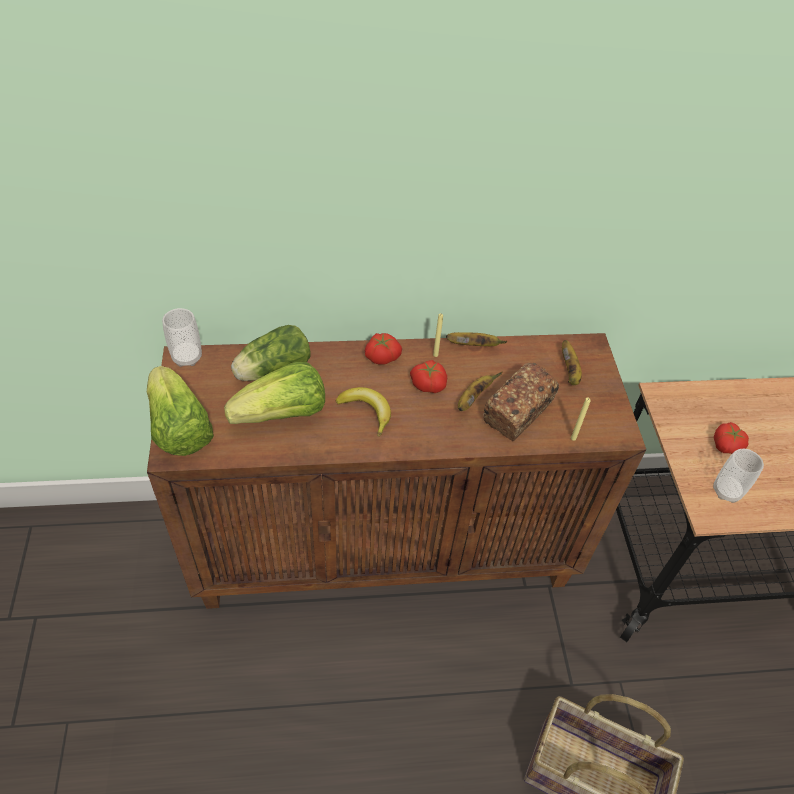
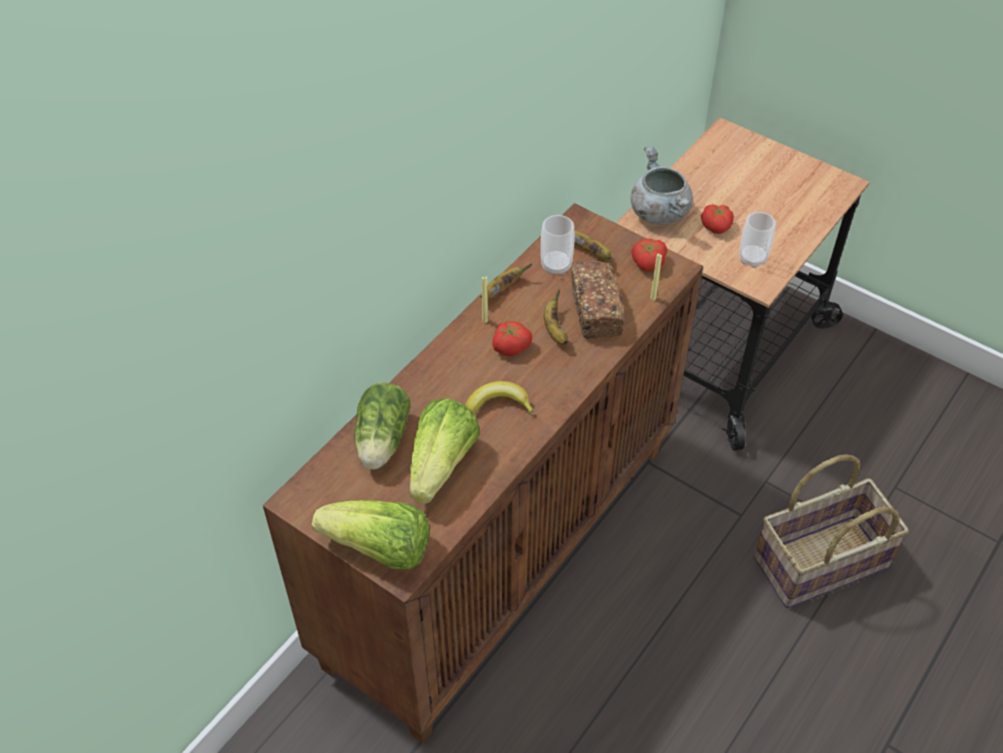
camera: 45 degrees left, 0 degrees up
cup [162,308,202,367] -> cup moved to [541,215,575,275]
tomato [365,333,402,365] -> tomato moved to [631,239,667,271]
none -> grey cooking pot [631,146,693,224]

